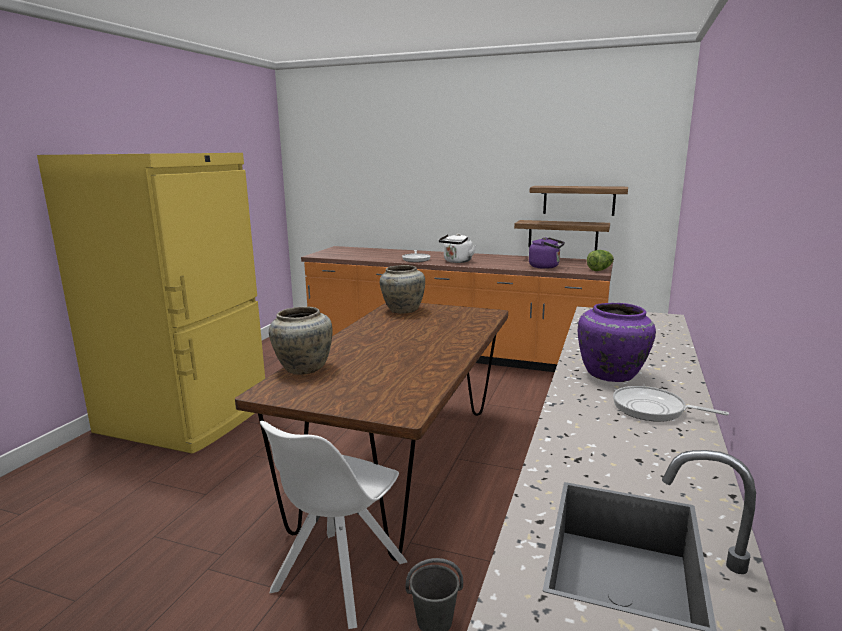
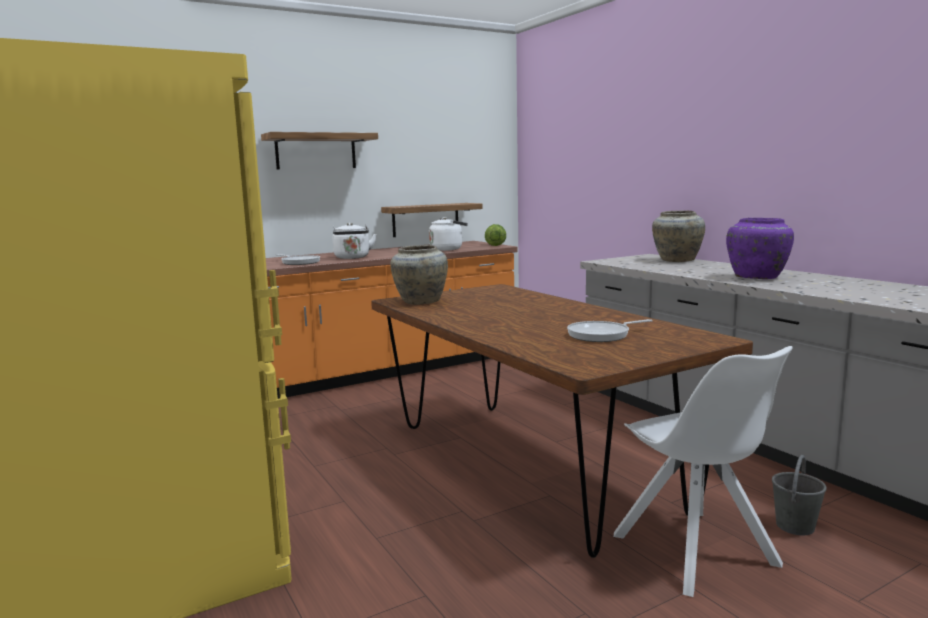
camera: 50 degrees left, 5 degrees down
beige vase [269,306,332,375] -> beige vase moved to [652,210,705,262]
shelf [529,186,628,216] -> shelf moved to [261,132,378,169]
purple kettle [529,237,565,269] -> white kettle [429,217,468,251]
frying pan [613,386,729,422] -> frying pan moved to [567,319,652,342]

